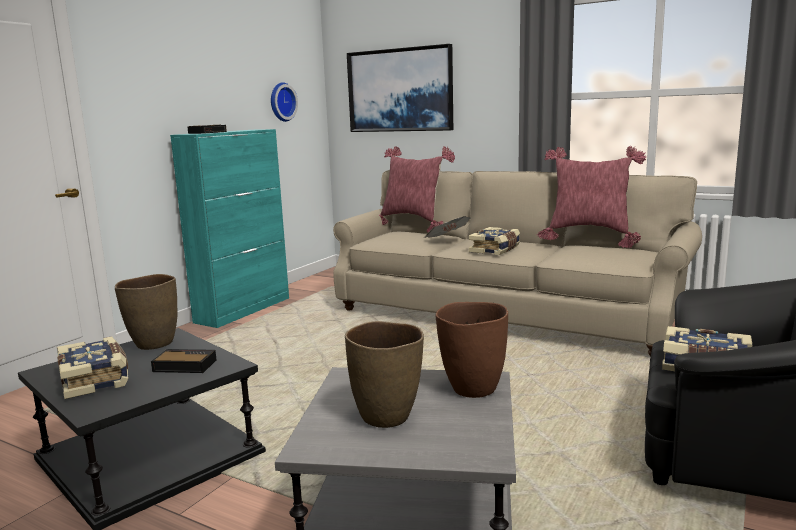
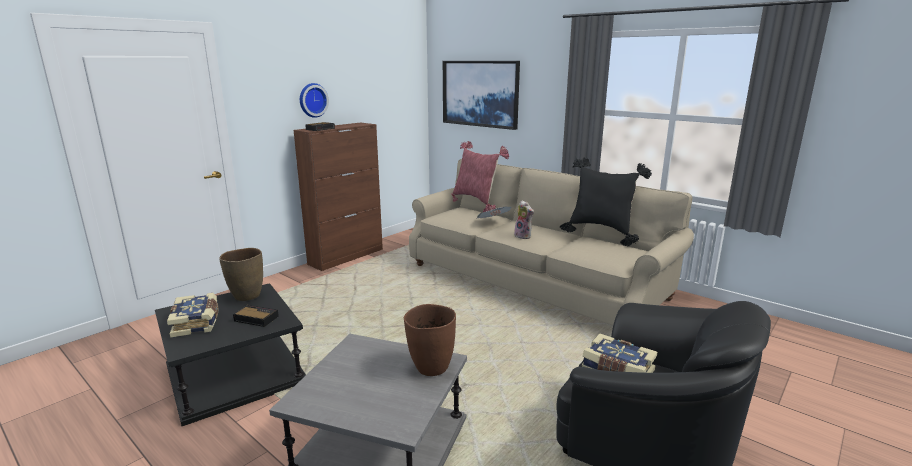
camera: 10 degrees right, 5 degrees up
turquoise cabinet [170,129,289,328] -> brown cabinet [293,122,383,271]
wall clock [271,82,298,122] -> wall clock moved to [300,83,329,118]
brown vase [345,321,424,428] -> none
book [469,227,520,255] -> plush toy [514,200,534,239]
red pillow [537,146,646,248] -> black pillow [560,158,652,247]

